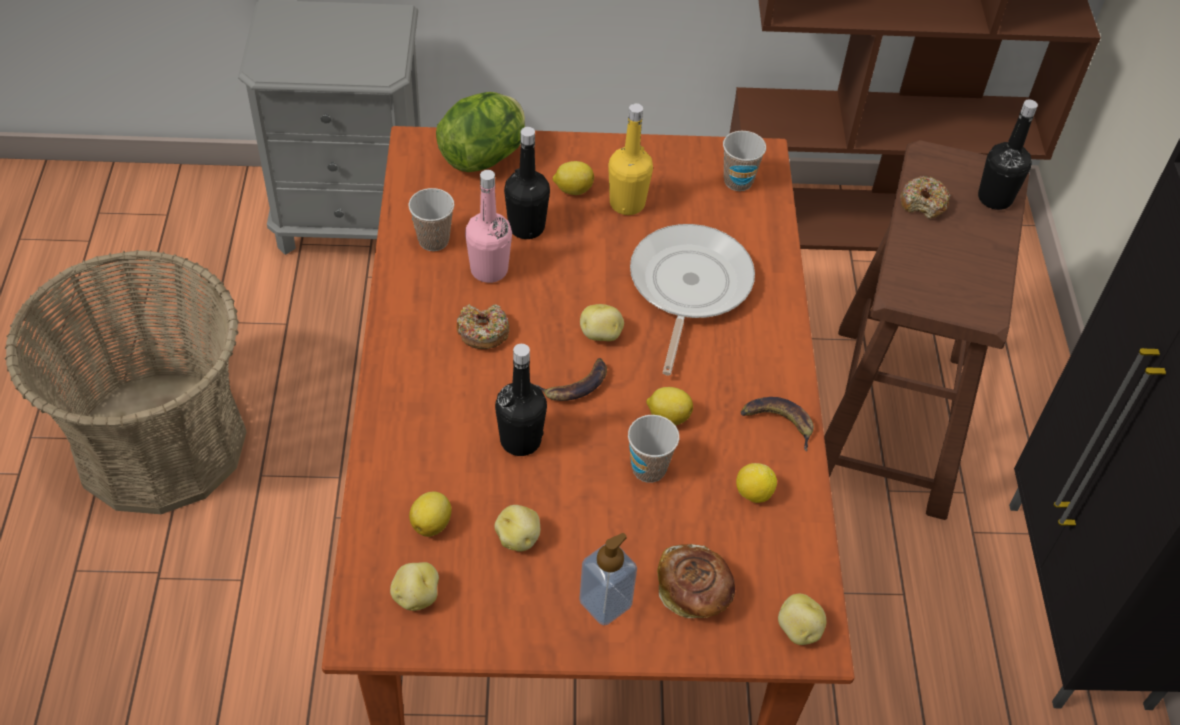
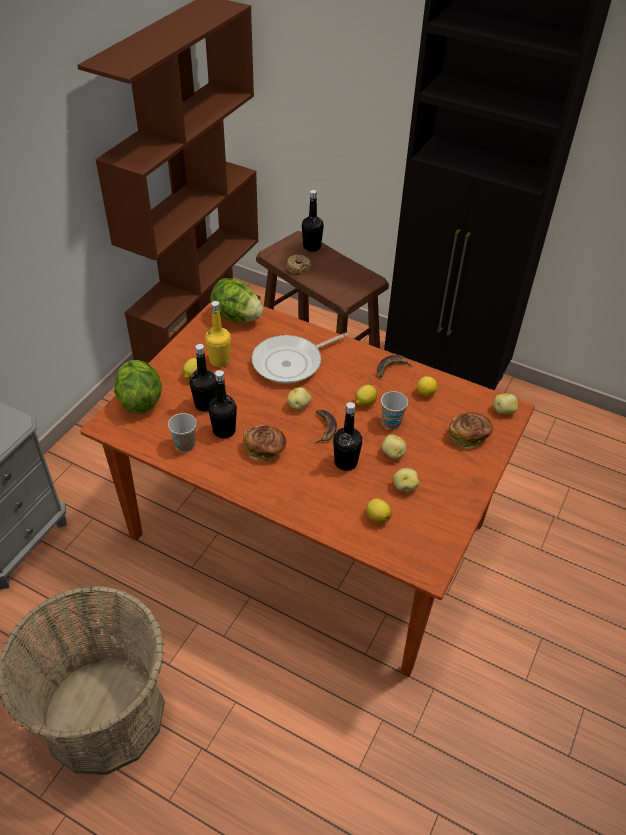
camera: 60 degrees left, 5 degrees down
potato [390,562,439,611] -> potato moved to [382,435,407,459]
donut [456,304,509,349] -> bread [243,425,287,461]
pink bottle [465,170,512,283] -> black bottle [208,370,237,438]
soap dispenser [579,533,637,626] -> none
frying pan [630,224,755,375] -> frying pan turned 75 degrees counterclockwise [252,333,348,384]
cup [723,131,766,191] -> lettuce [210,278,264,323]

